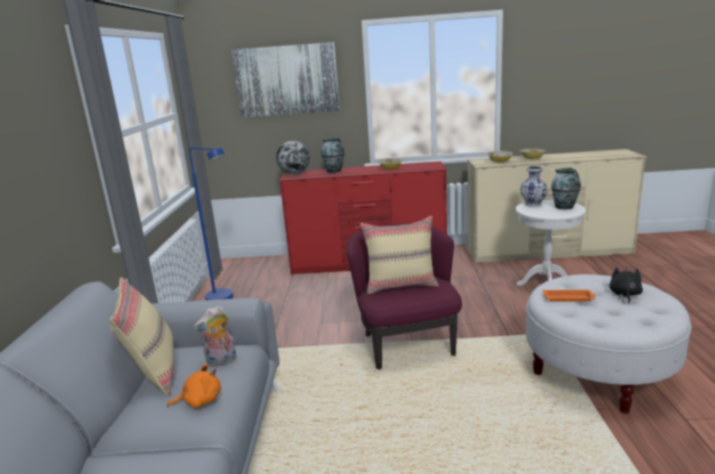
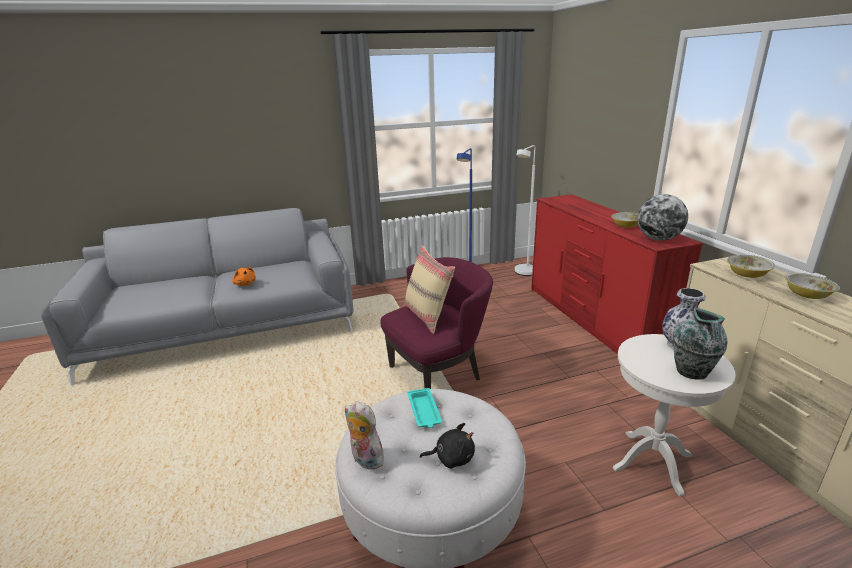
camera: 70 degrees right, 5 degrees up
beige pillow [110,277,174,396] -> none
plush toy [194,305,237,367] -> plush toy moved to [345,401,384,470]
picture [232,42,340,118] -> none
globe [276,141,310,175] -> globe moved to [637,194,688,241]
vase [321,137,345,173] -> none
orange tray [543,290,595,302] -> turquoise tray [408,388,442,428]
none -> white floor lamp [515,145,535,276]

